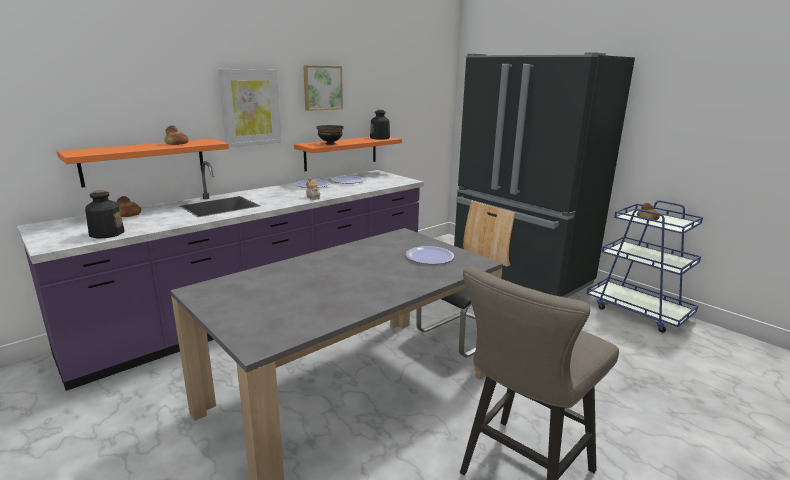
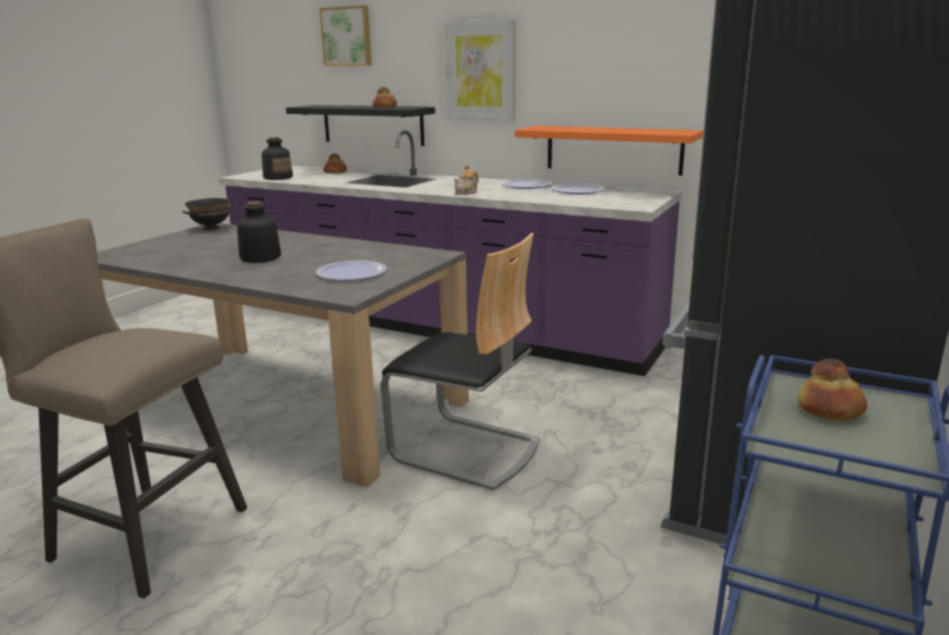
camera: 70 degrees right, 0 degrees up
orange shelf [57,139,229,188] -> black shelf [286,105,435,146]
picture [303,65,343,111] -> picture moved to [319,5,372,66]
black bowl [316,125,344,145] -> black bowl moved to [182,198,234,230]
bottle [370,110,390,140] -> bottle moved to [237,201,281,263]

